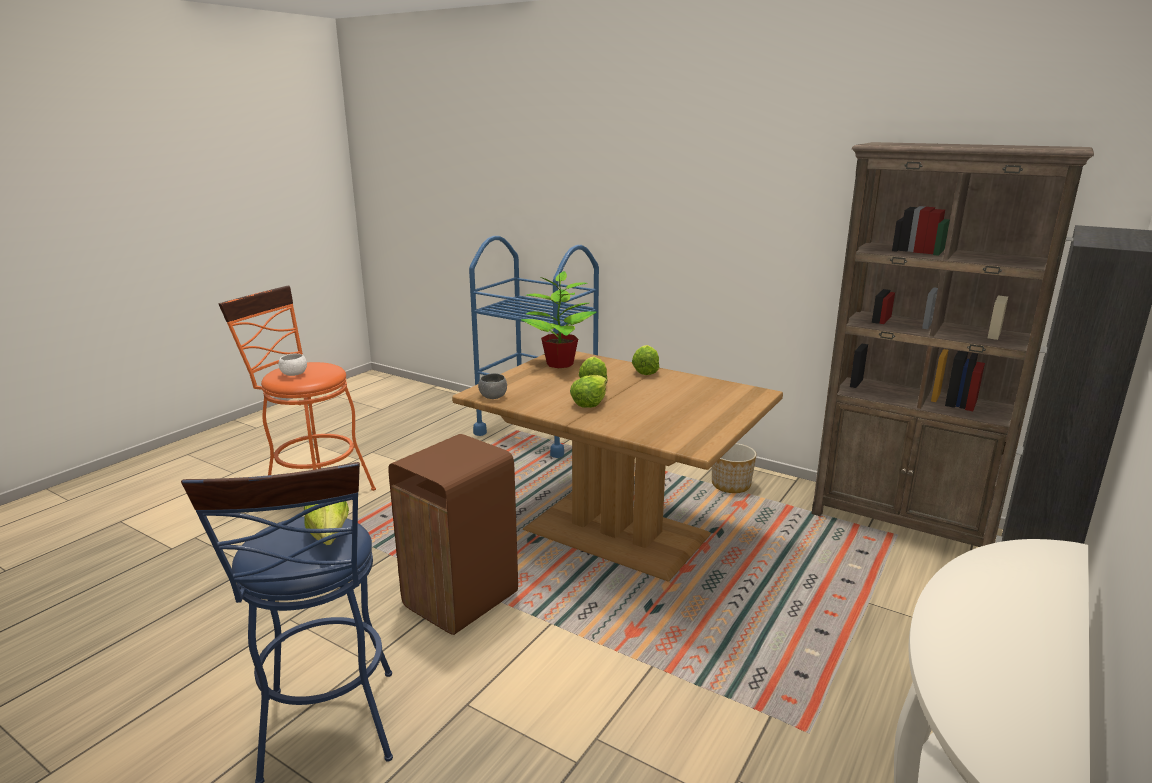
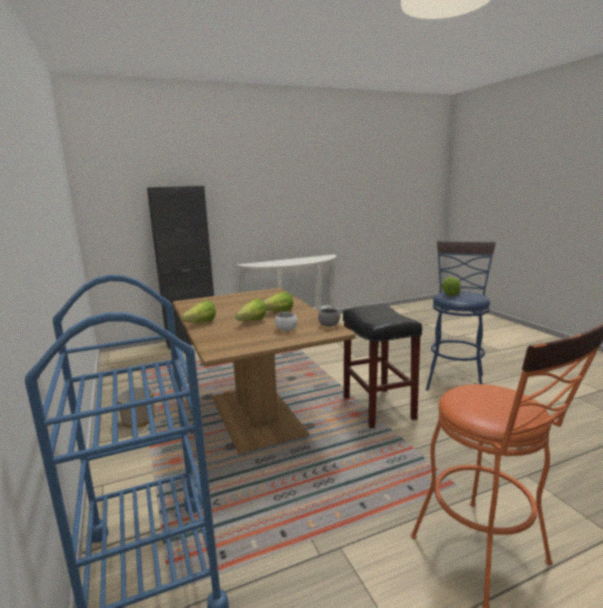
camera: 145 degrees left, 5 degrees down
white bowl [279,354,307,376] -> white bowl moved to [275,312,297,331]
brown trash can [388,434,518,635] -> black stool [343,304,422,429]
potted plant [521,271,597,368] -> none
brown bookcase [812,142,1094,547] -> none

